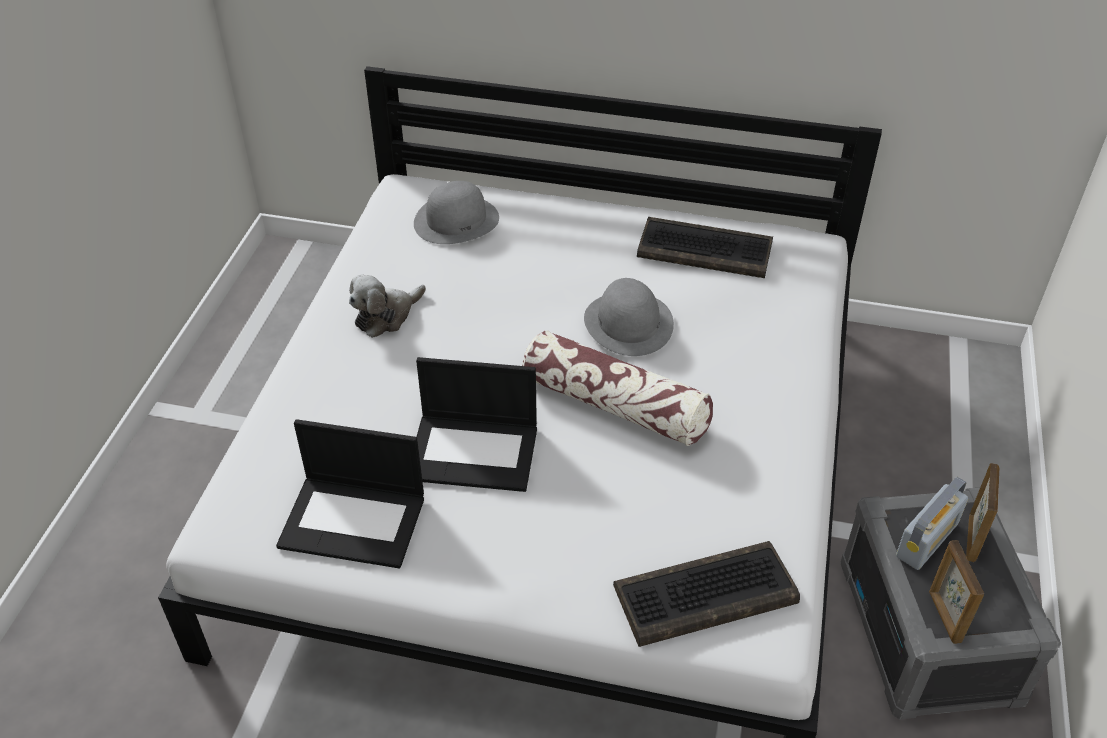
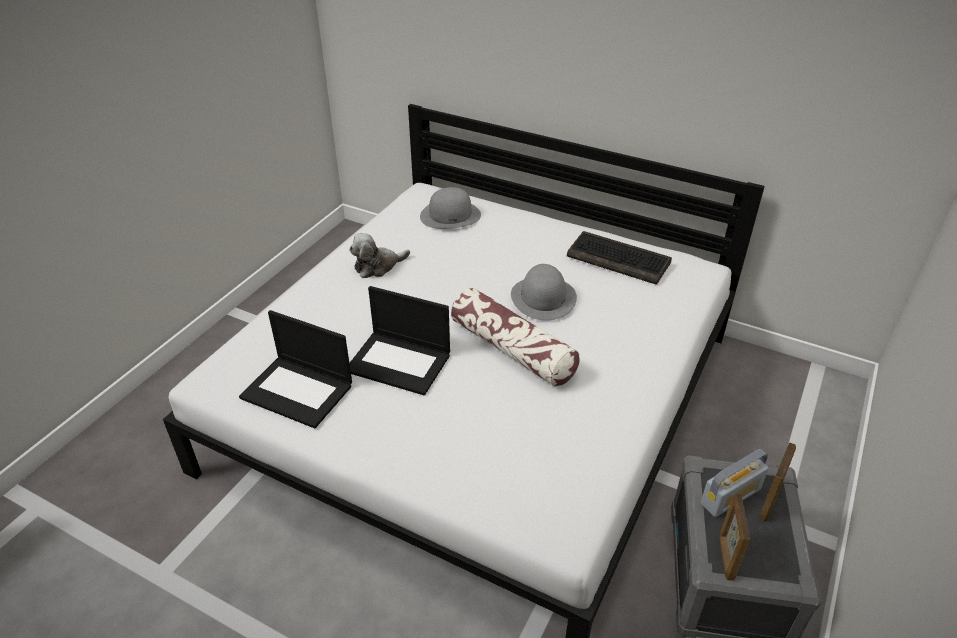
camera: 15 degrees right, 5 degrees down
keyboard [613,541,800,647] -> none

